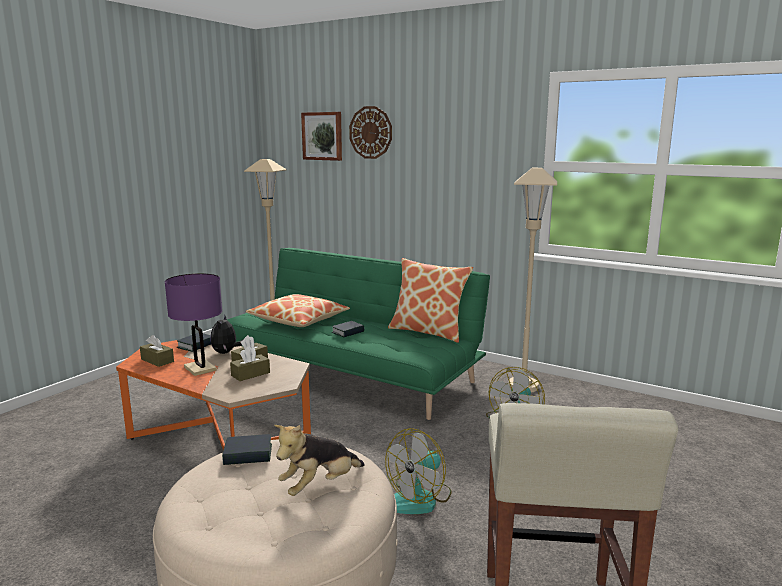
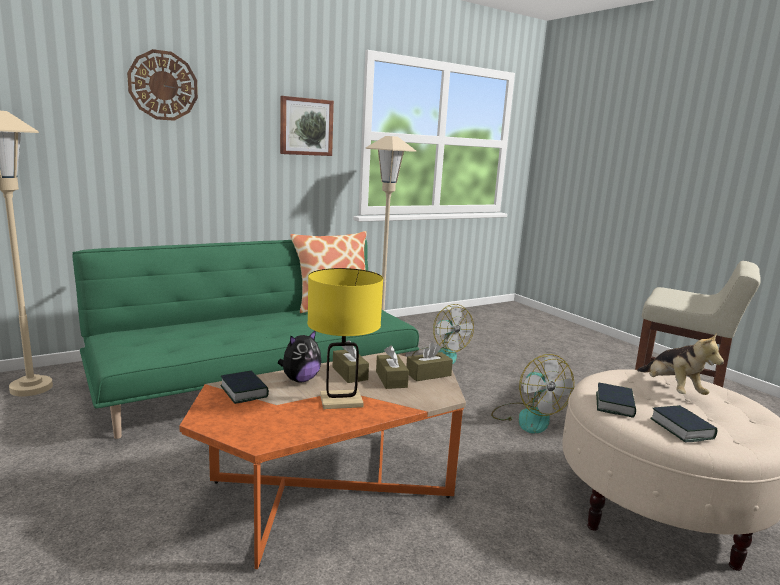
camera: 65 degrees left, 0 degrees up
brown tissue box [140,335,174,367] -> brown tissue box moved to [406,342,453,381]
purple table lamp [165,273,222,376] -> yellow table lamp [307,268,383,409]
plush toy [210,316,242,354] -> plush toy turned 75 degrees counterclockwise [278,331,321,382]
pillow [246,294,350,327] -> none
picture [301,112,342,161] -> picture moved to [280,96,334,156]
book [332,321,364,338] -> book moved to [650,405,717,442]

